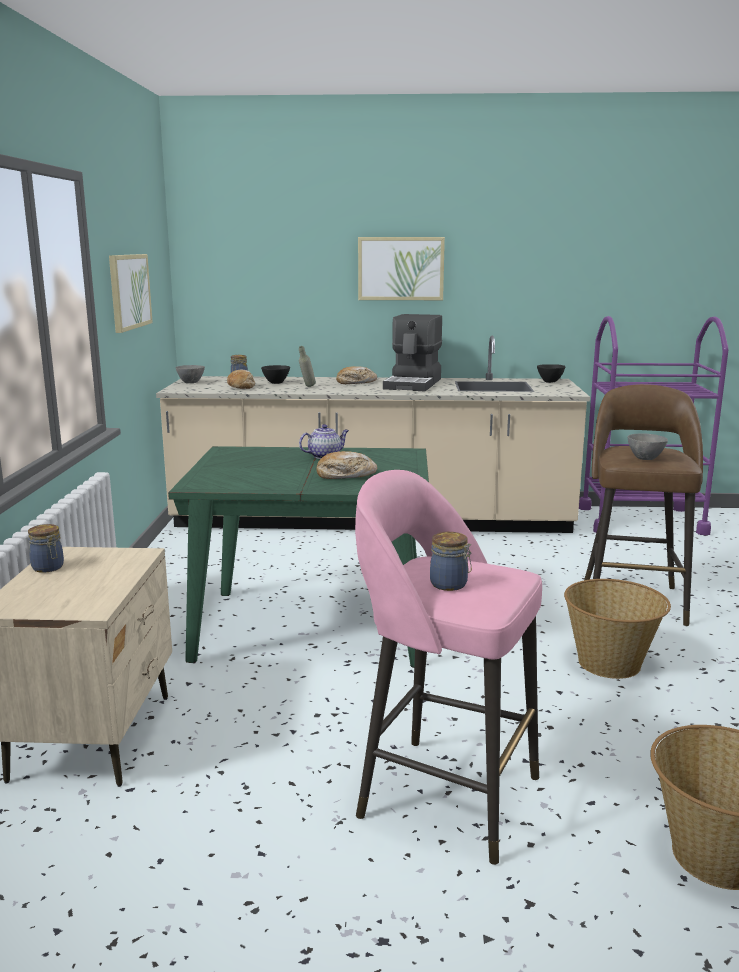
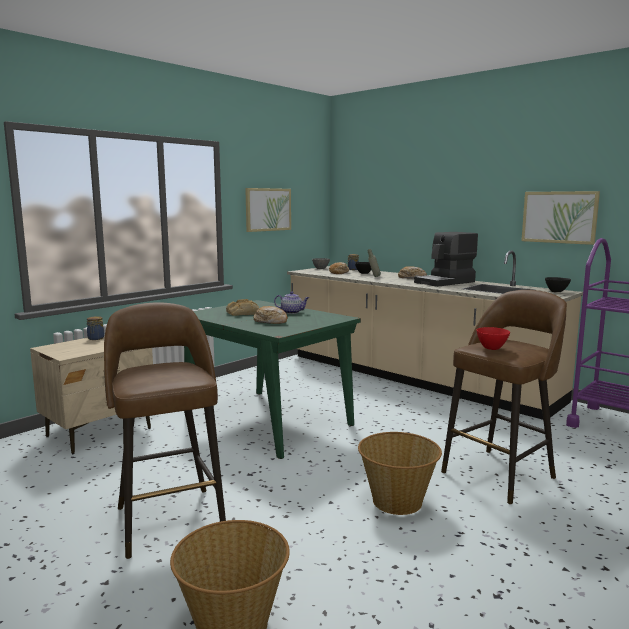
camera: 40 degrees right, 5 degrees down
pink stool [355,470,542,865] -> brown stool [104,302,226,559]
picture [358,237,445,300] -> picture moved to [521,191,600,245]
jar [430,532,472,591] -> none
grey bowl [627,434,668,460] -> red bowl [476,327,510,350]
none -> bread [226,299,259,316]

